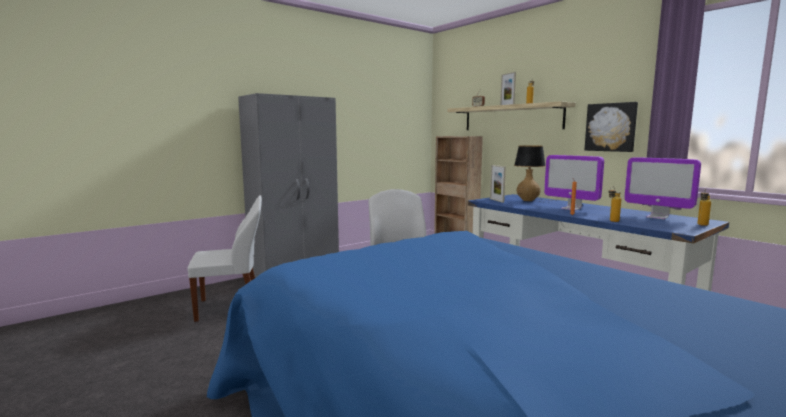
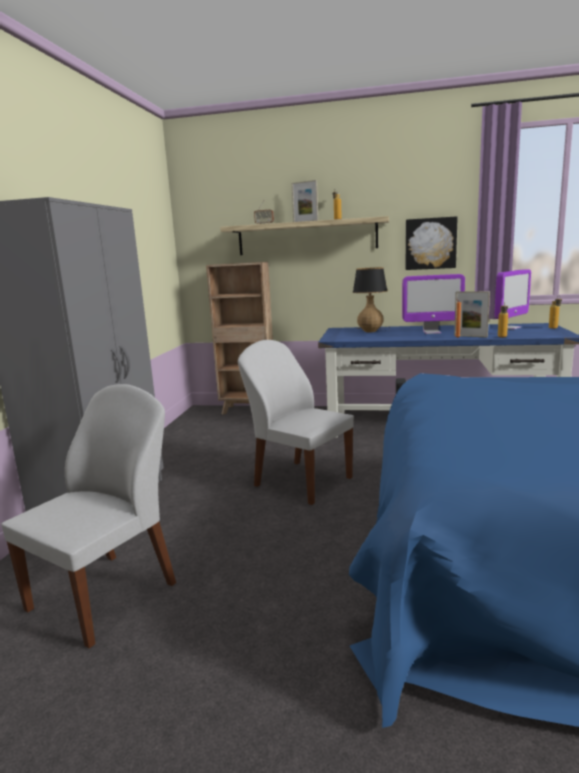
camera: 40 degrees left, 5 degrees up
picture frame [490,165,506,203] -> picture frame moved to [454,291,490,337]
monitor [624,157,701,219] -> monitor turned 45 degrees counterclockwise [494,269,531,329]

